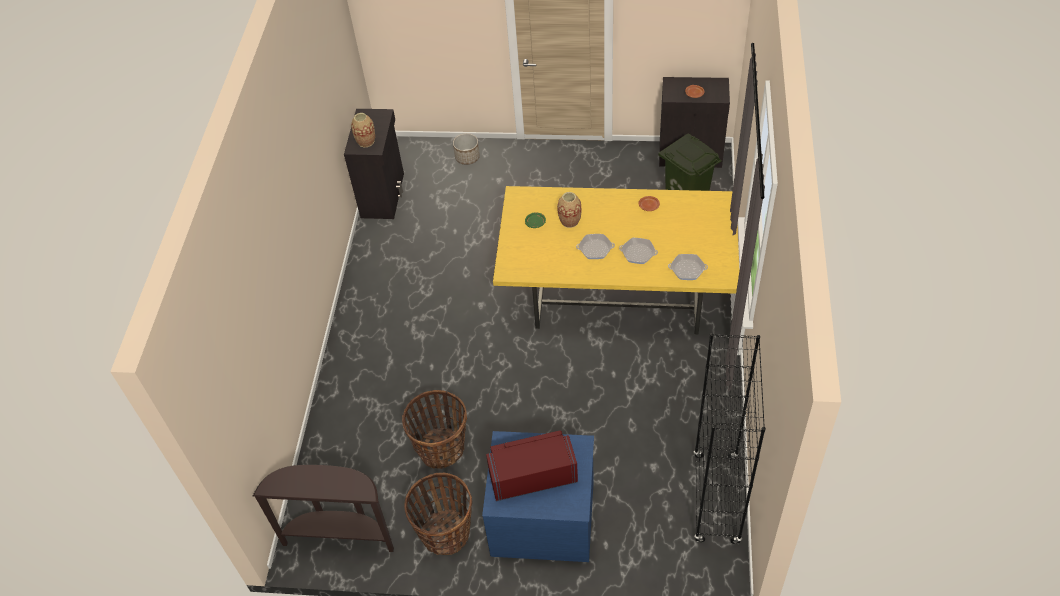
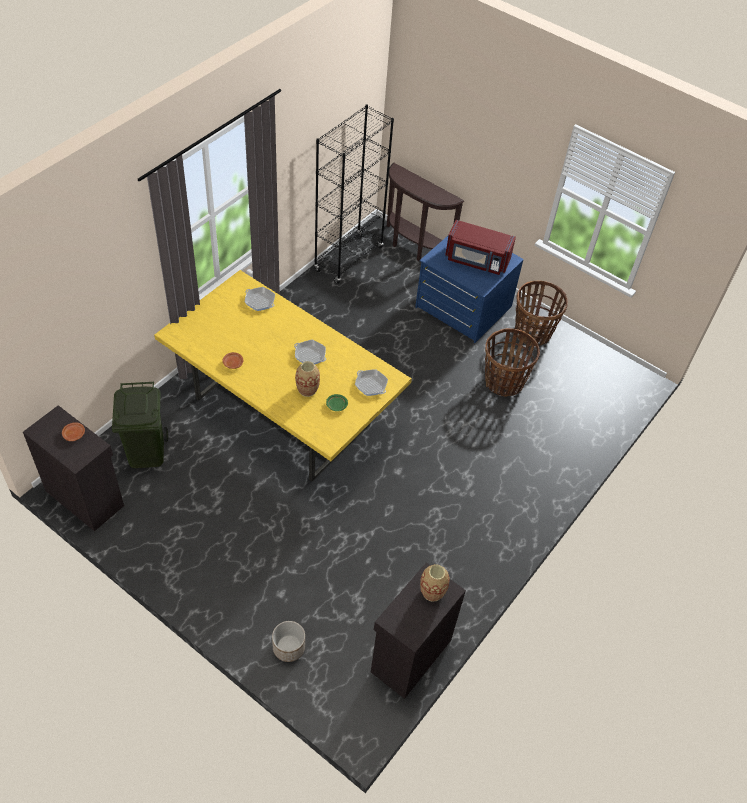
camera: 155 degrees left, 0 degrees up
brown console table [253,465,394,552] -> brown console table moved to [387,163,464,261]
frying pan [619,238,658,264] -> frying pan moved to [355,369,388,396]

